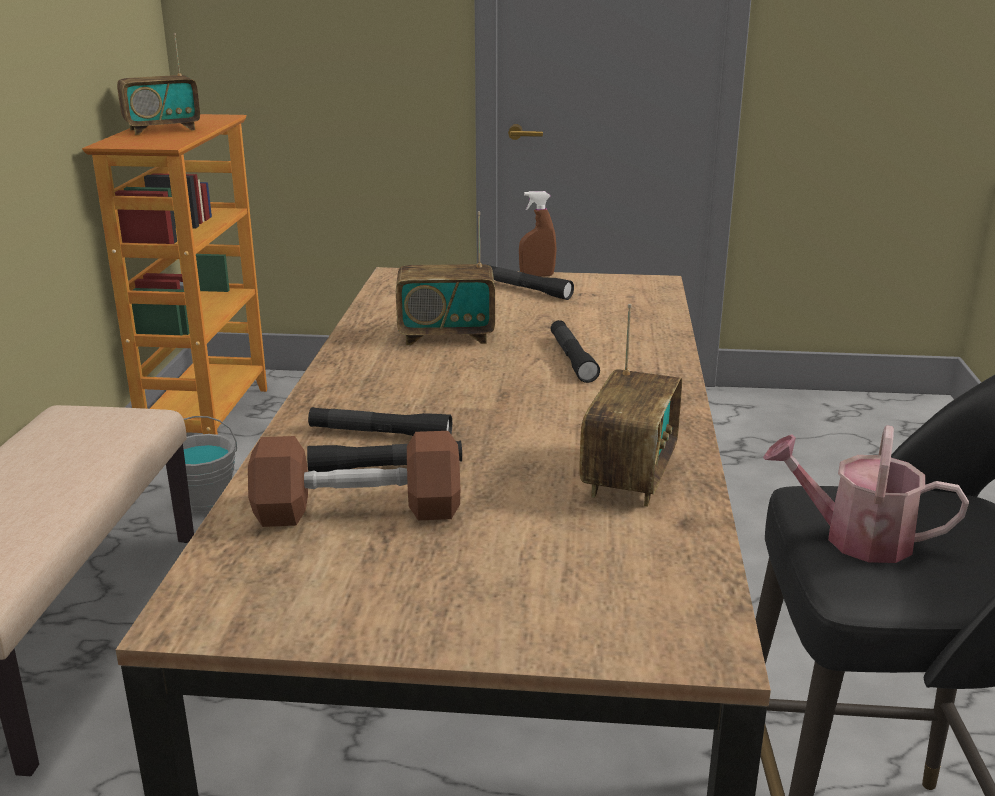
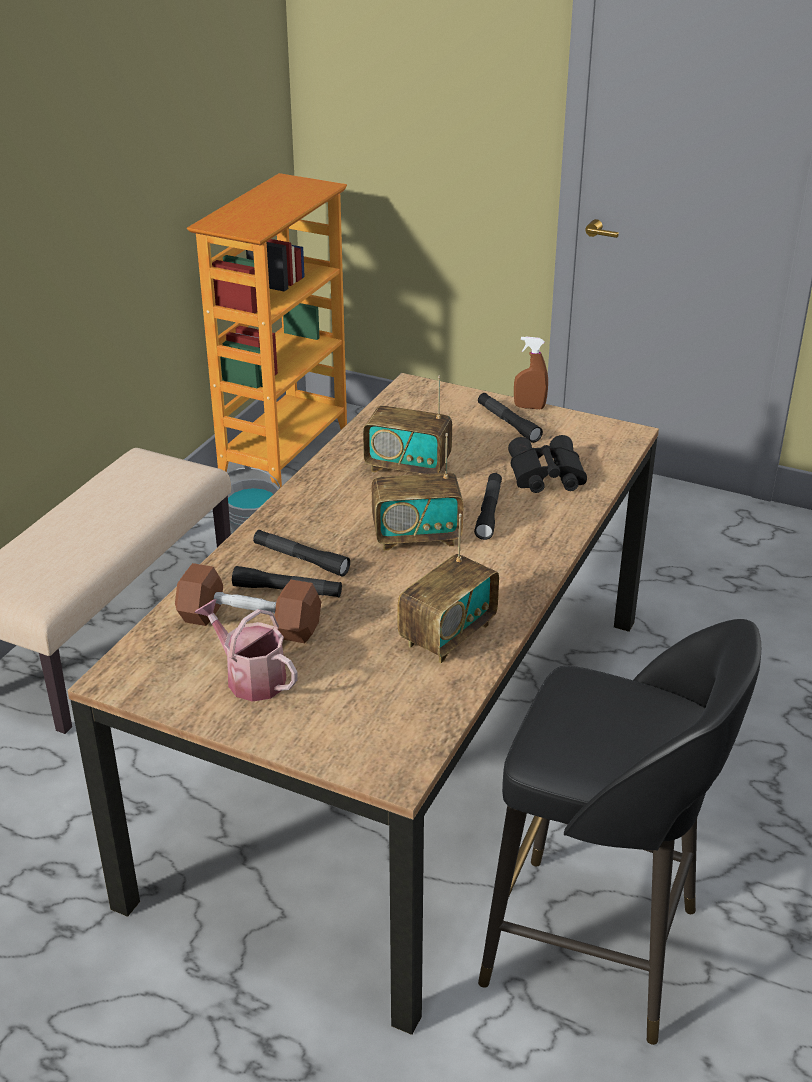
camera: 20 degrees right, 10 degrees up
radio [117,33,200,135] -> radio moved to [372,433,464,551]
watering can [763,425,969,563] -> watering can moved to [194,599,298,702]
none -> black binoculars [508,435,587,493]

